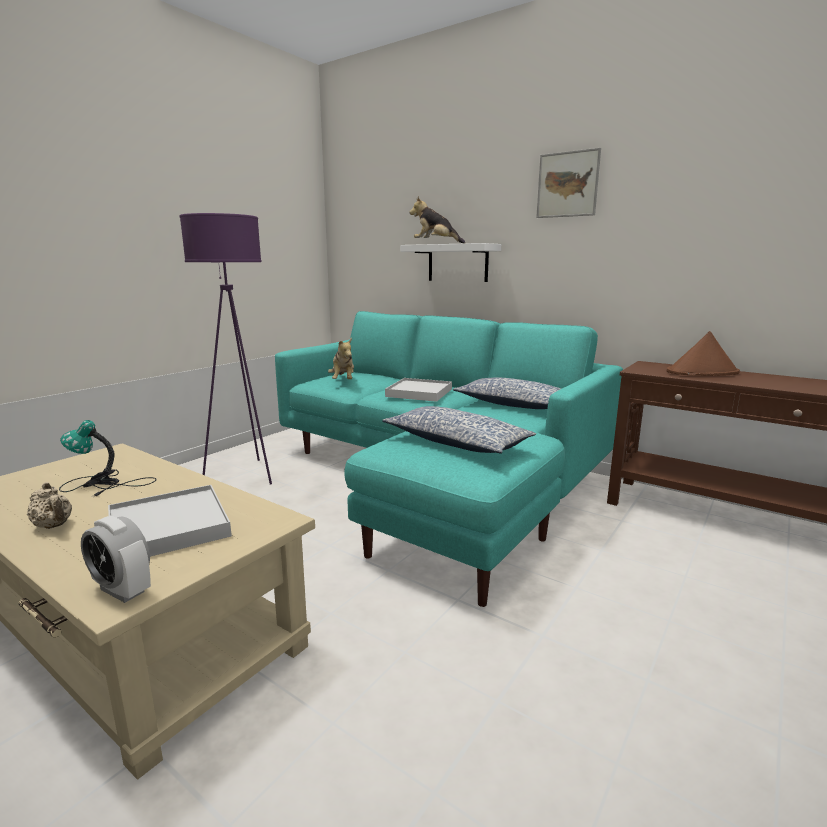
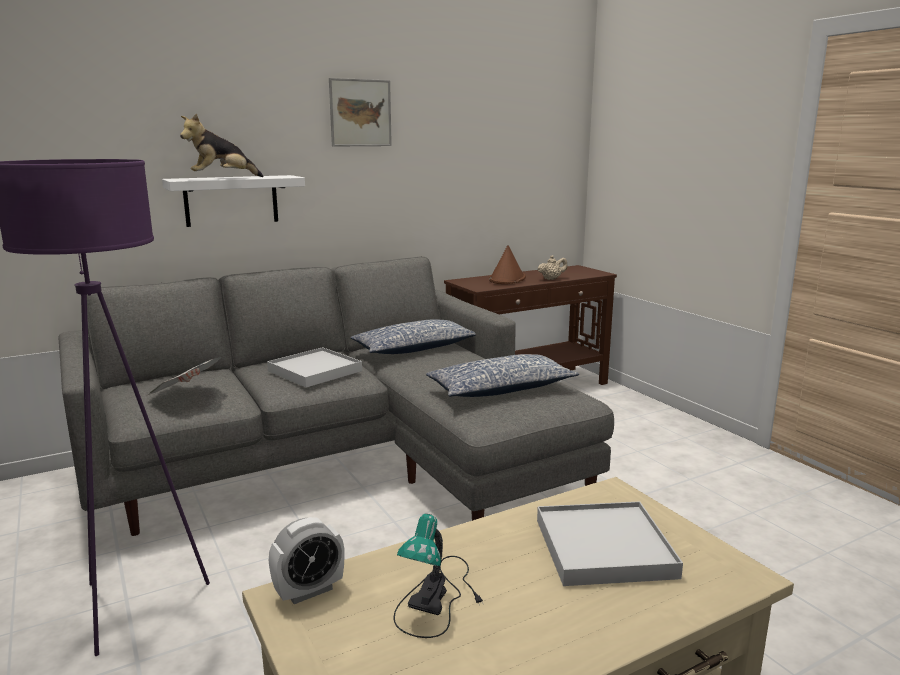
camera: 65 degrees left, 0 degrees up
beige teapot [27,482,72,529] -> beige teapot moved to [538,255,568,280]
alarm clock [81,516,151,603] -> alarm clock moved to [269,517,345,604]
turquoise sofa [275,311,623,607] -> grey sofa [58,257,614,536]
plush toy [328,338,354,379] -> newspaper [148,357,222,395]

